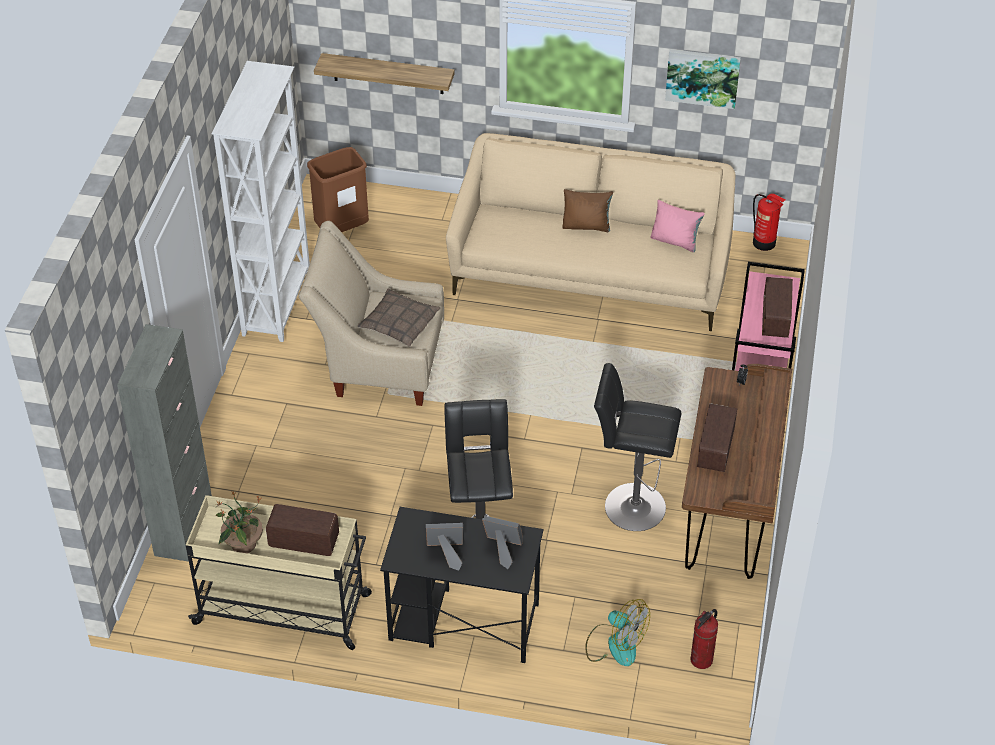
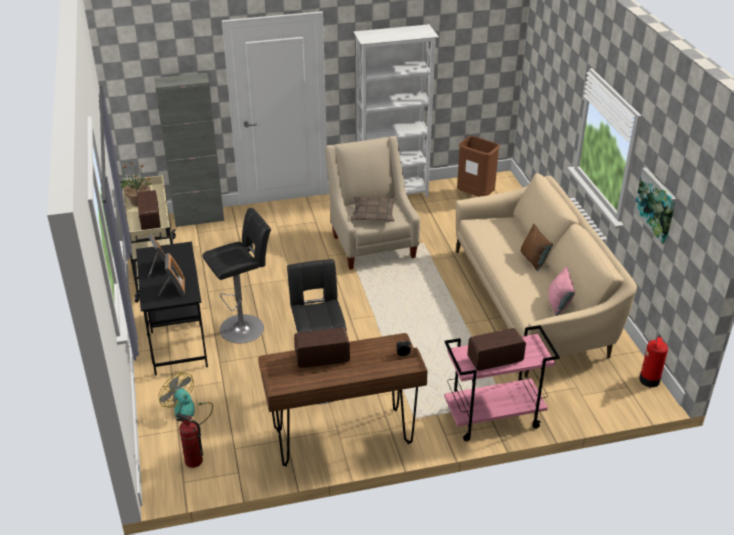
camera: 65 degrees right, 10 degrees down
shelf [314,53,455,94] -> none
fan [585,599,650,666] -> fan turned 120 degrees clockwise [159,373,213,425]

